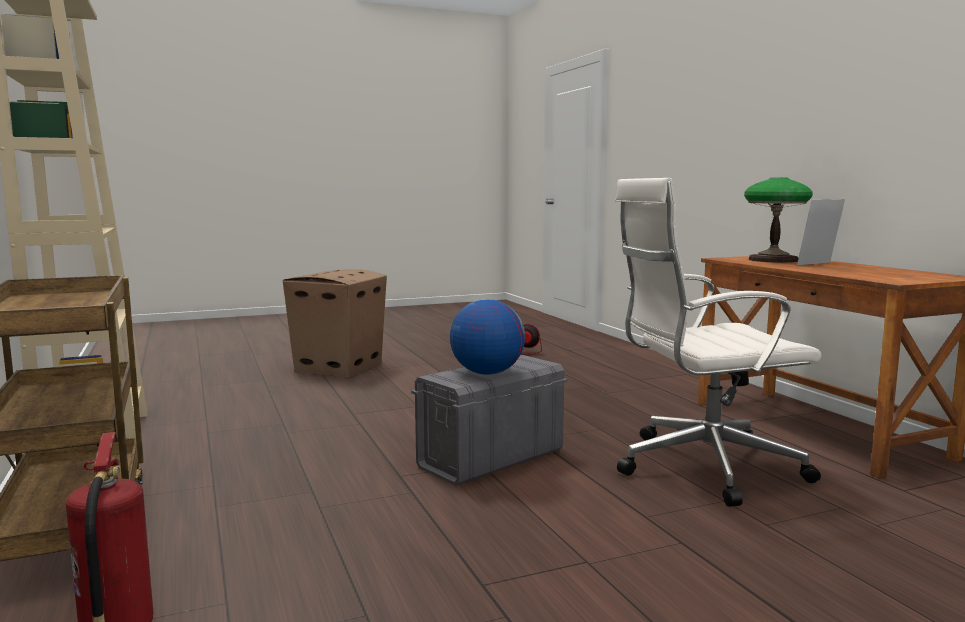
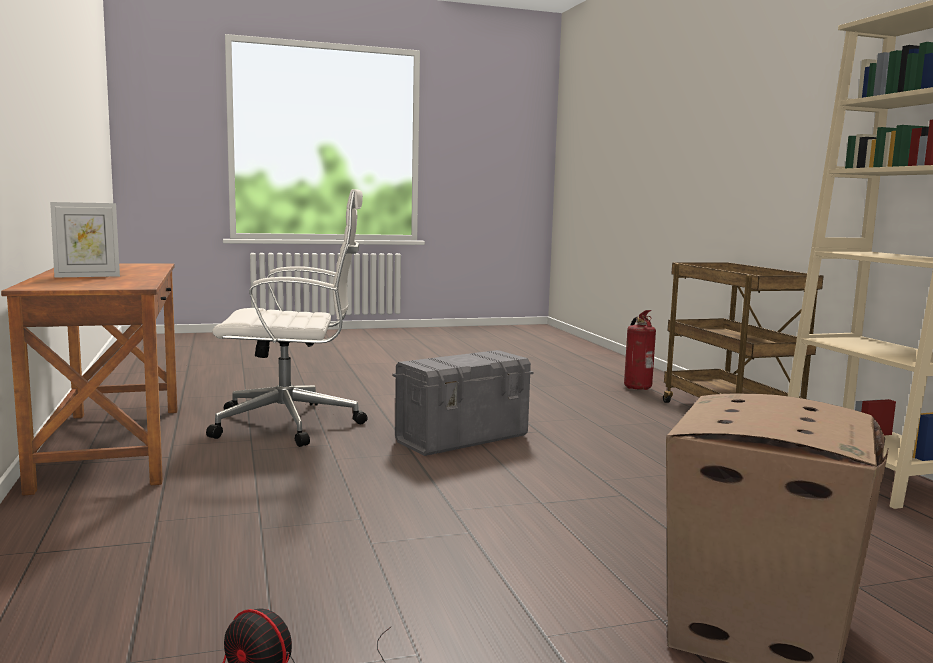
camera: 175 degrees left, 0 degrees up
globe [450,299,525,375] -> none
table lamp [744,177,813,263] -> none

